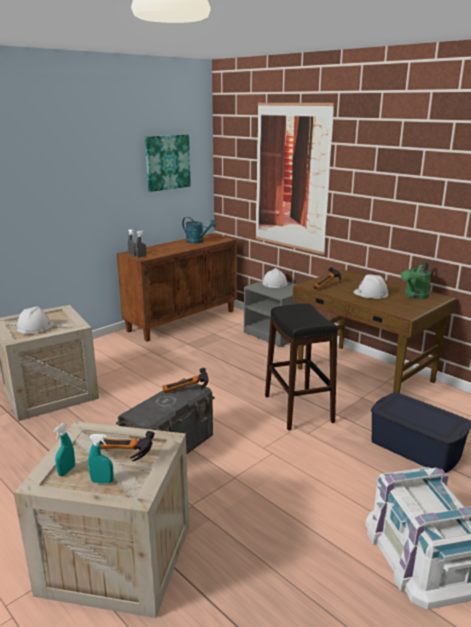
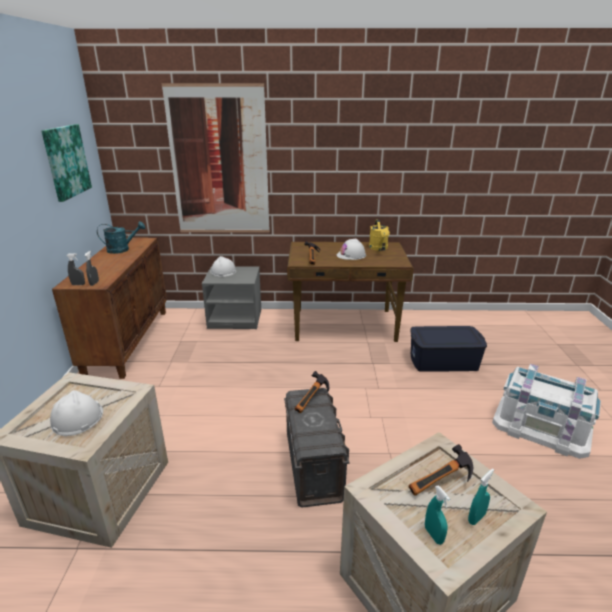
camera: 45 degrees left, 5 degrees up
black stool [265,304,338,431] -> none
green watering can [401,262,431,299] -> yellow watering can [369,219,390,251]

